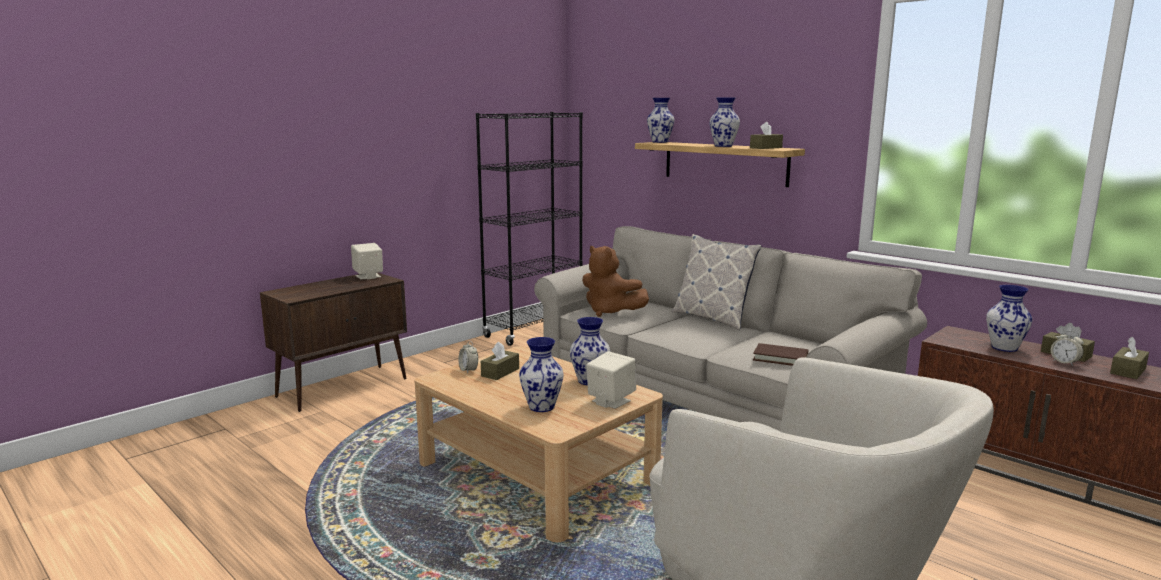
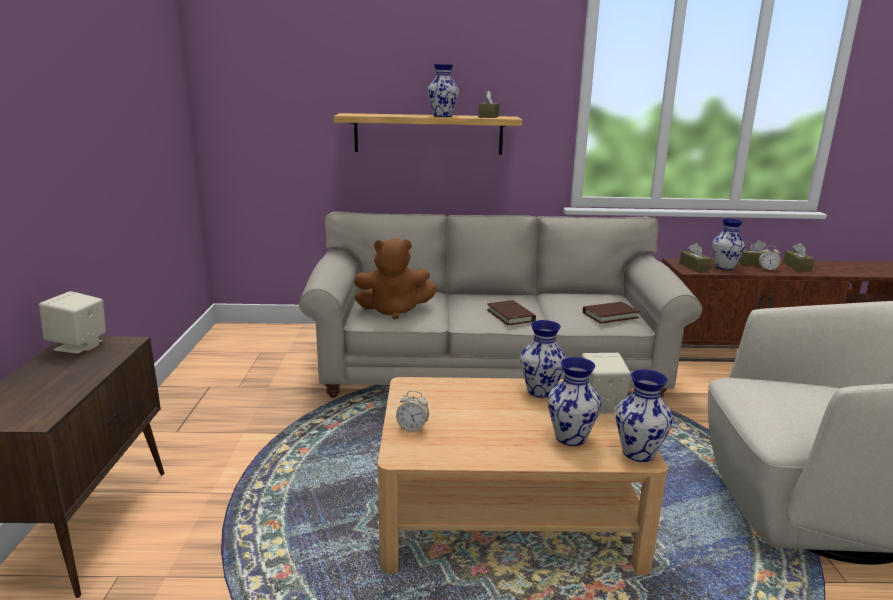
camera: 45 degrees left, 5 degrees up
black bookcase [476,112,583,346] -> none
brown tissue box [481,342,519,380] -> brown tissue box moved to [679,243,712,272]
vase [647,98,674,143] -> vase moved to [616,369,673,462]
pillow [672,234,761,330] -> none
none -> brown book [487,300,536,326]

